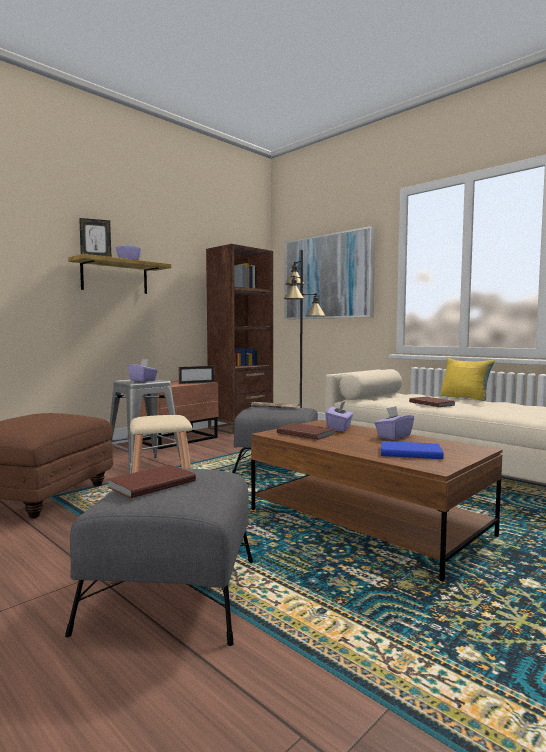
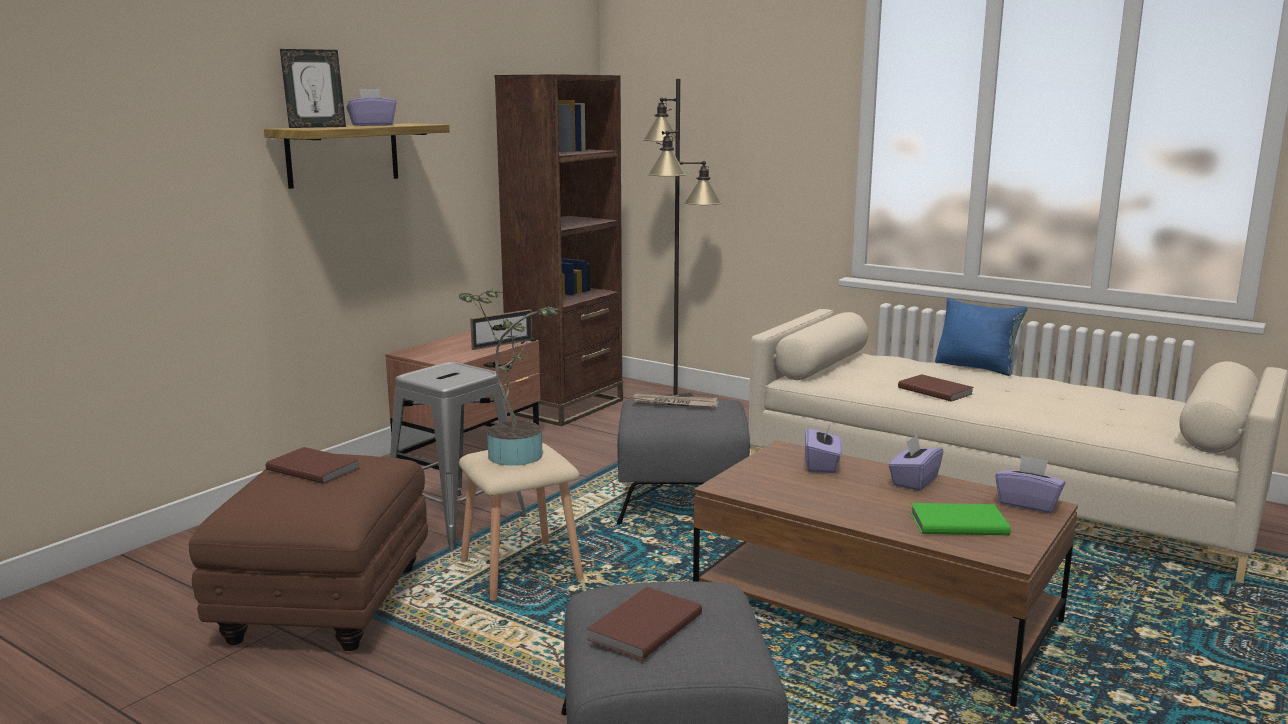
camera: 10 degrees left, 10 degrees up
purple tissue box [128,359,158,382] -> purple tissue box moved to [995,455,1065,513]
brown book [277,423,335,440] -> brown book moved to [266,447,359,484]
picture [284,226,375,319] -> none
blue book [381,441,444,459] -> green book [910,503,1011,535]
yellow pillow [440,358,495,401] -> blue pillow [935,298,1028,376]
none -> potted plant [459,289,559,466]

